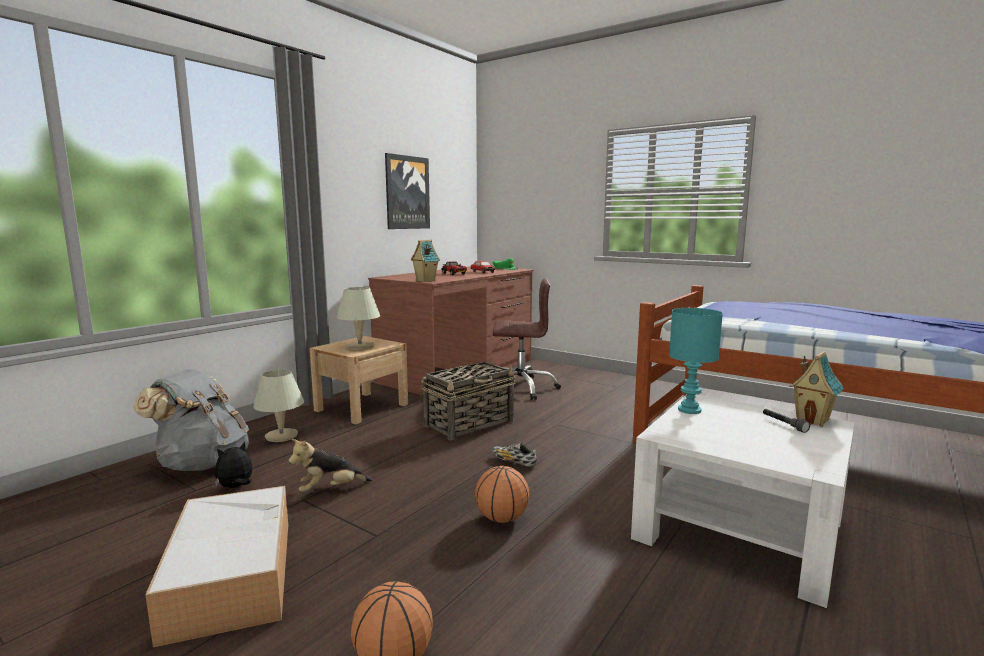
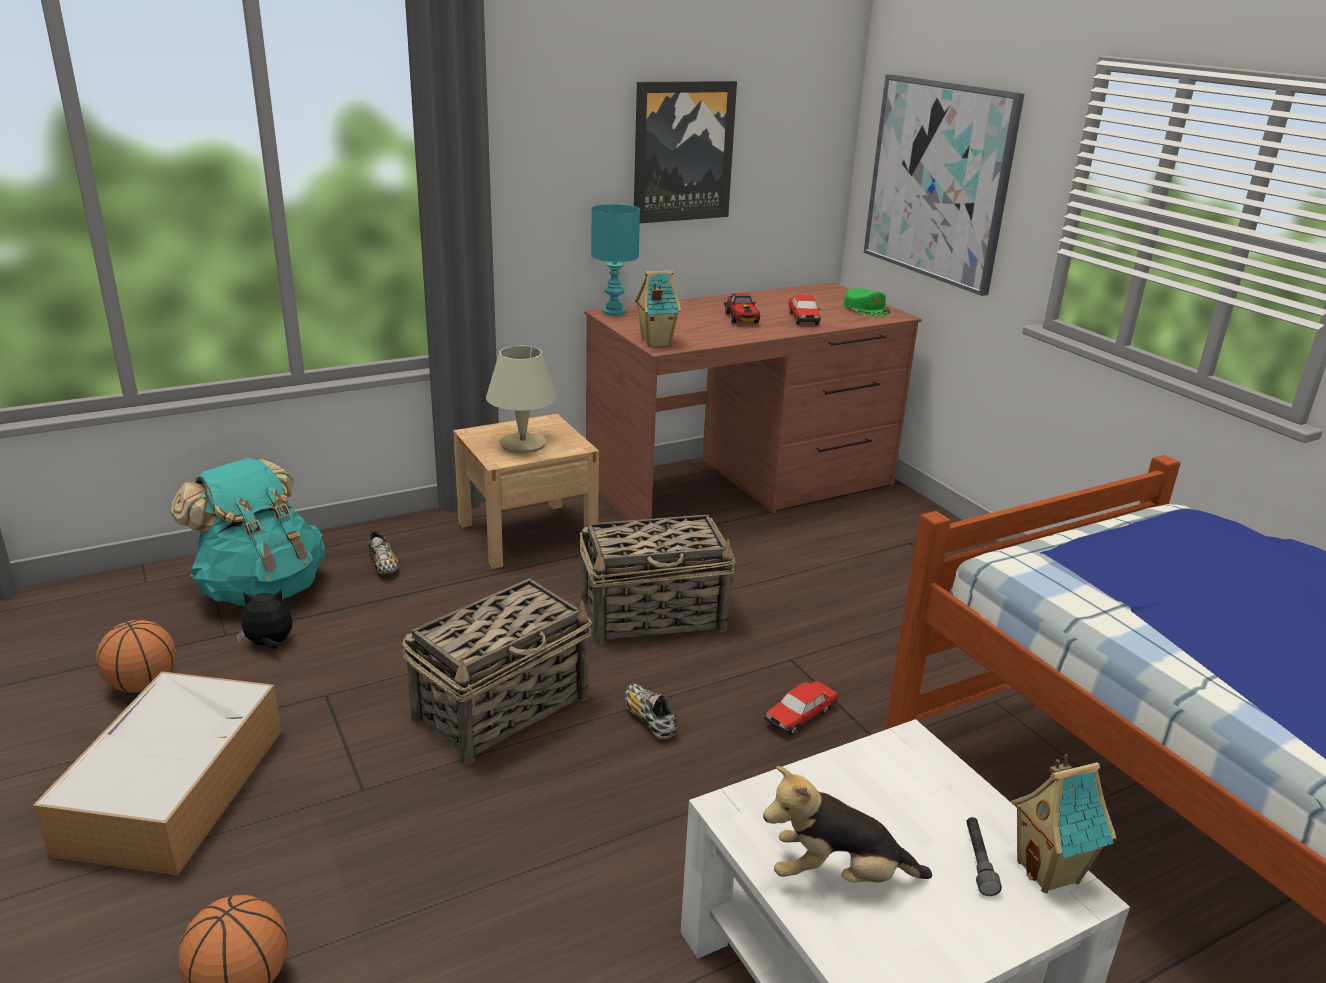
camera: 25 degrees right, 15 degrees up
grey backpack [133,370,249,471] -> turquoise backpack [171,458,325,606]
beige table lamp [253,370,304,442] -> shoe [368,530,399,575]
plush toy [288,439,372,492] -> plush toy moved to [763,766,932,883]
basketball [475,466,529,523] -> basketball moved to [96,620,177,693]
brown office chair [493,278,561,400] -> none
turquoise table lamp [669,308,723,414] -> turquoise table lamp moved to [591,204,640,315]
none -> basket [402,578,592,765]
none -> toy car [764,681,838,736]
none -> picture [863,74,1025,296]

